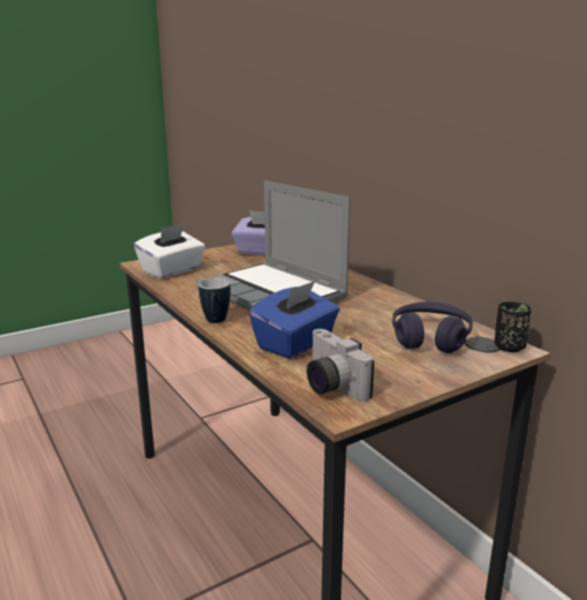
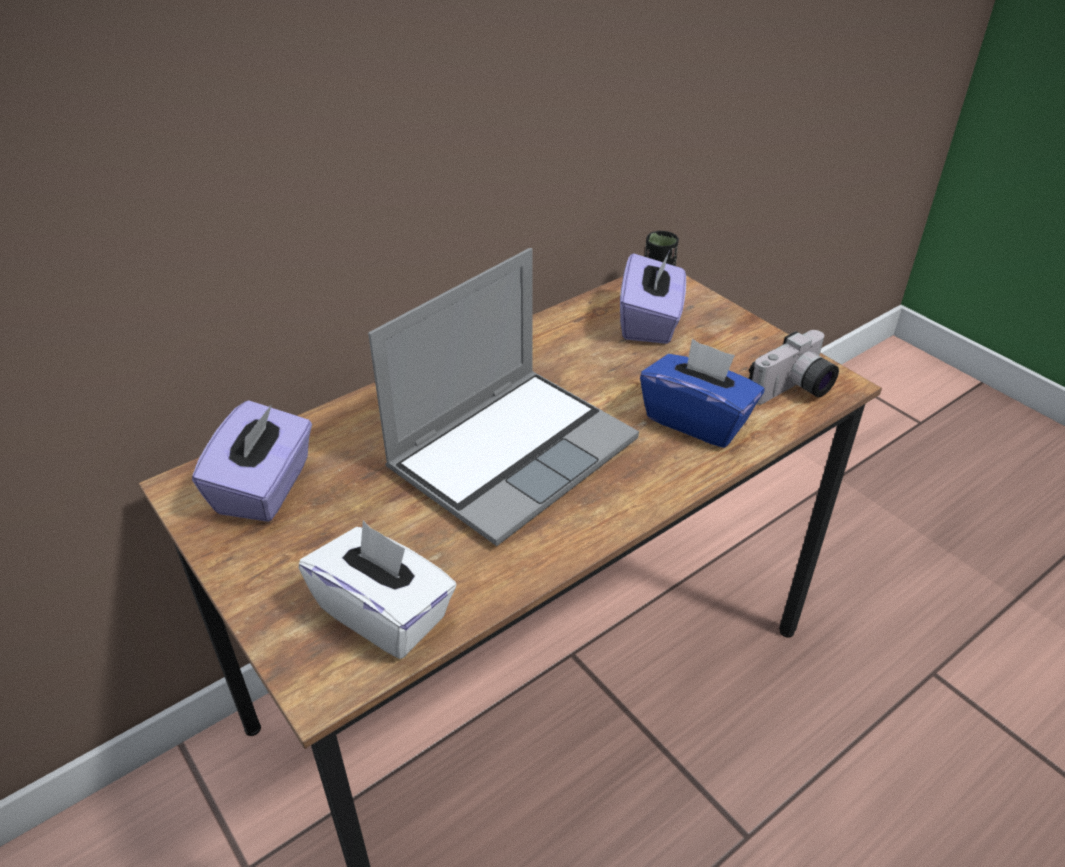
camera: 95 degrees left, 20 degrees up
mug [198,278,230,323] -> none
purple headphones [392,302,473,354] -> purple tissue box [620,252,686,344]

